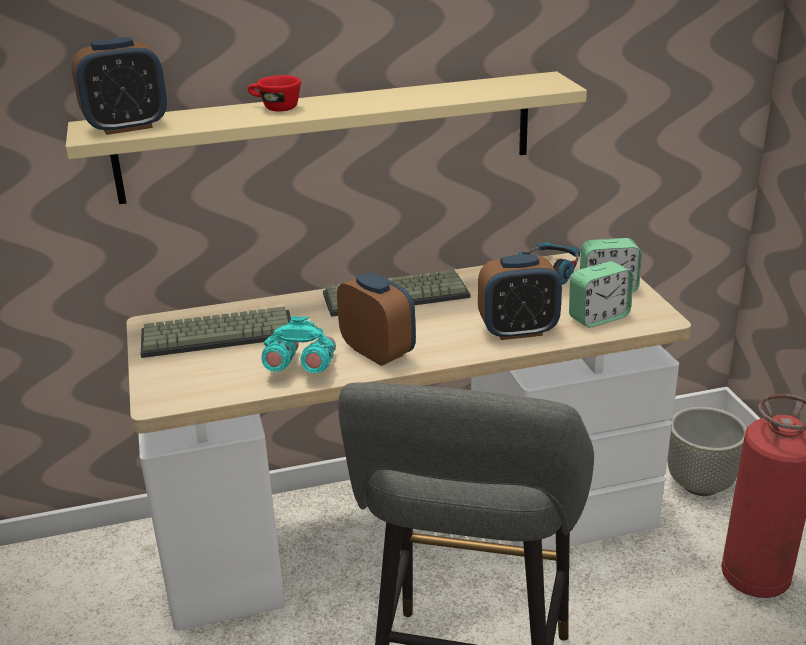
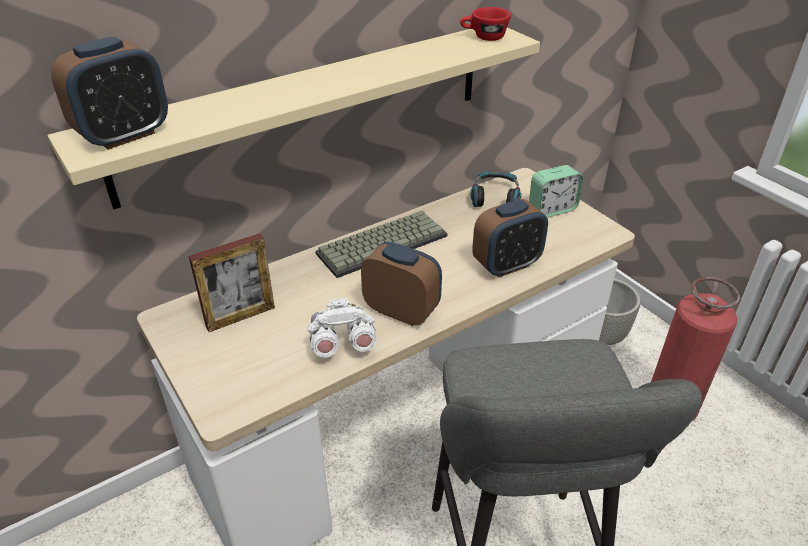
camera: 20 degrees left, 10 degrees up
keyboard [141,306,291,358] -> picture frame [189,233,275,332]
red cup [248,75,301,111] -> red cup moved to [460,7,511,41]
turquoise binoculars [261,316,336,373] -> white binoculars [307,298,377,358]
alarm clock [569,261,633,328] -> none

